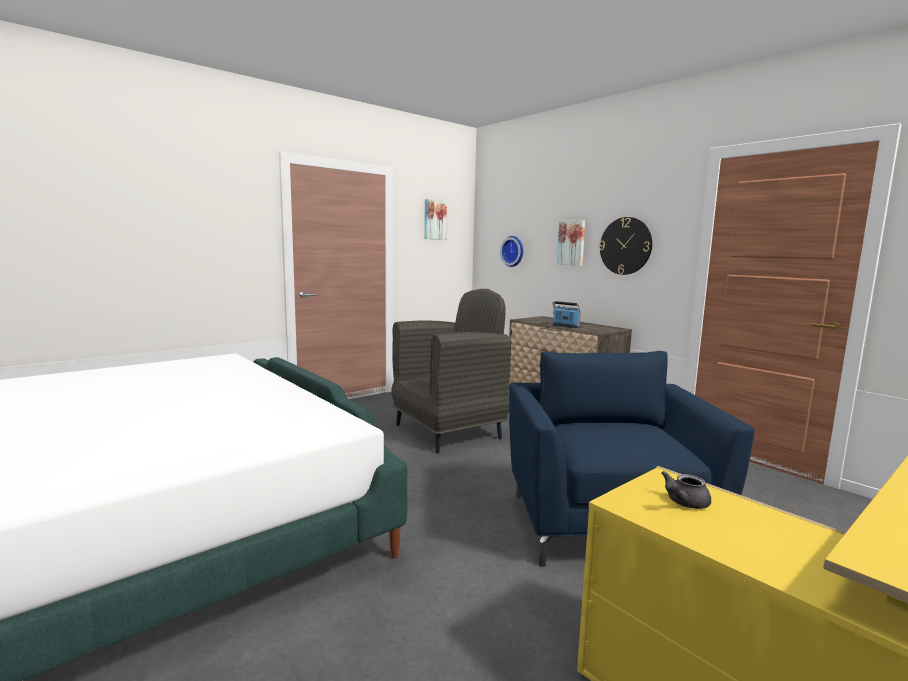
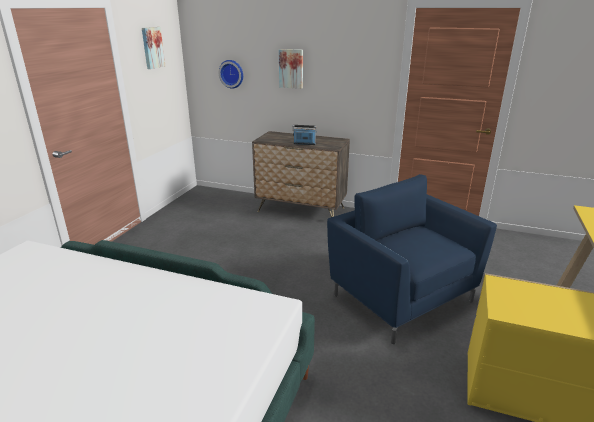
camera: 30 degrees left, 15 degrees up
grey armchair [391,289,511,453] -> none
wall clock [599,217,652,275] -> none
grey teapot [662,471,711,509] -> none

